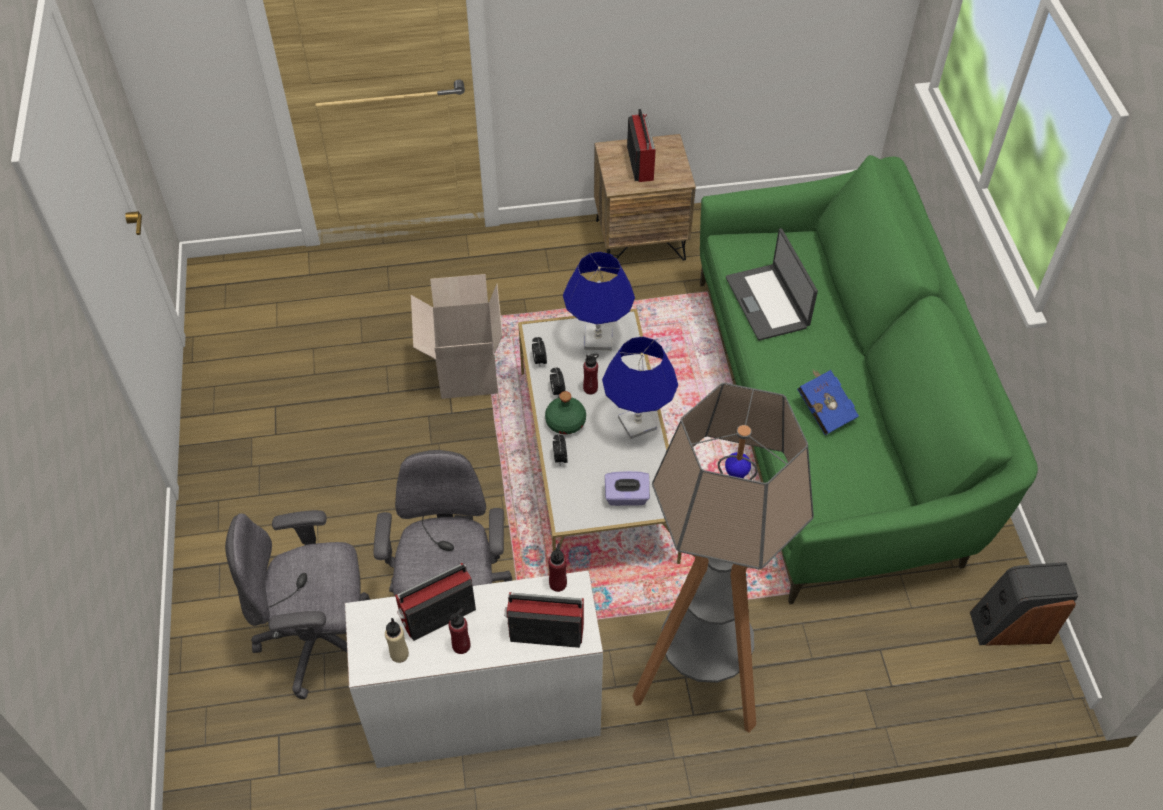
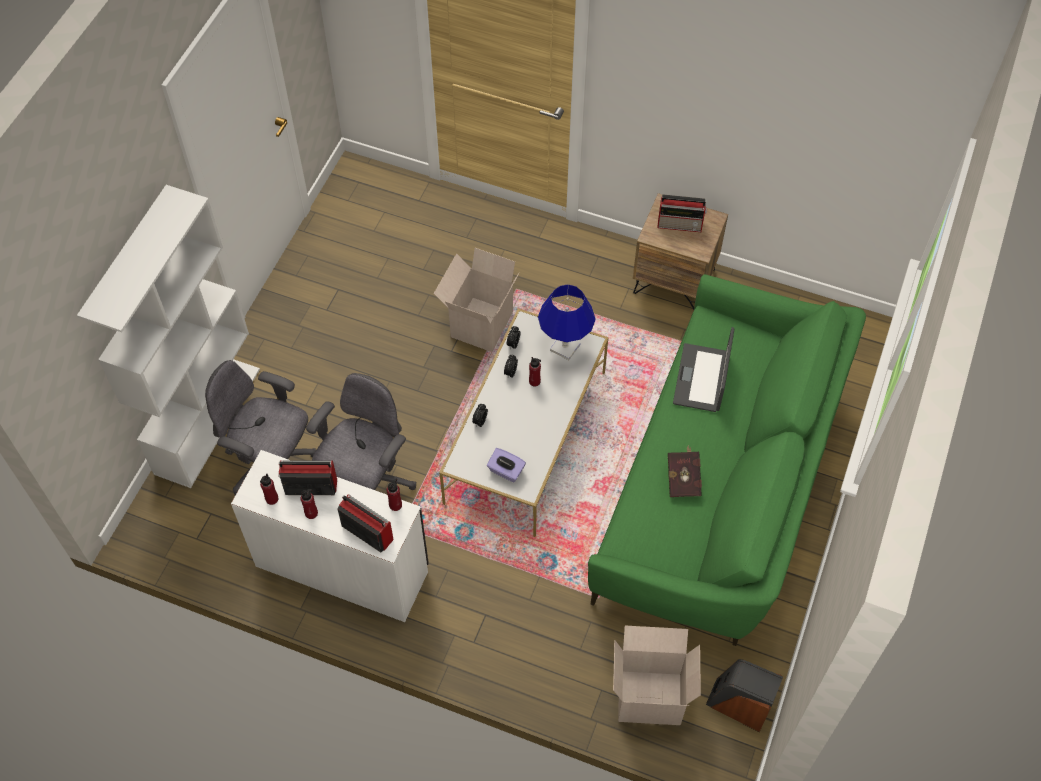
camera: 30 degrees right, 5 degrees up
beige bottle [385,618,409,663] -> red bottle [260,473,279,505]
green bottle [545,391,586,435] -> none
blue table lamp [602,337,678,439] -> none
radio [627,109,656,182] -> radio turned 75 degrees clockwise [657,194,707,232]
floor lamp [632,383,814,733] -> none
blue book [797,369,859,435] -> red book [668,445,702,497]
none -> white bookcase [77,185,260,488]
none -> cardboard box [613,626,701,725]

